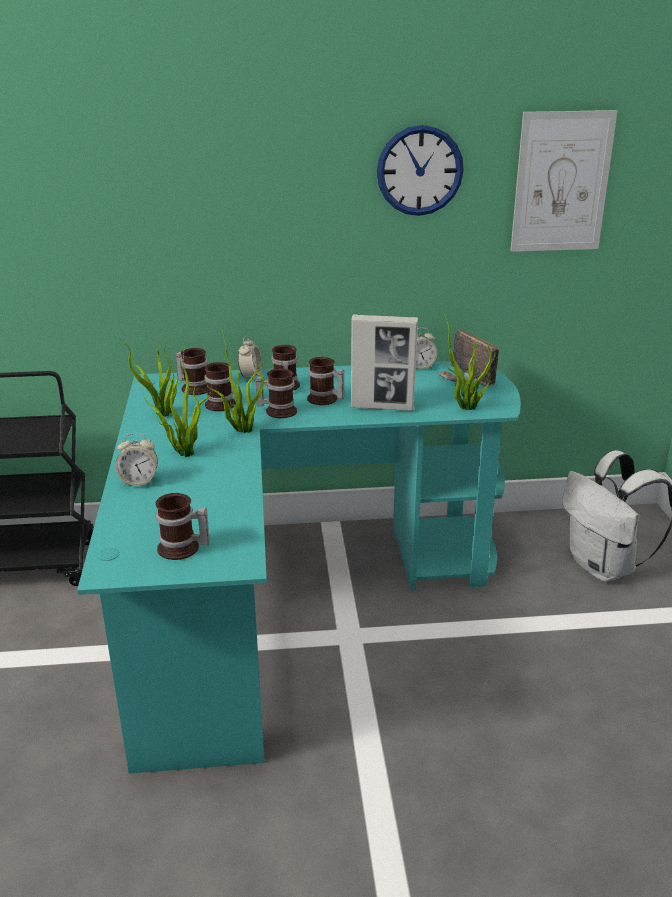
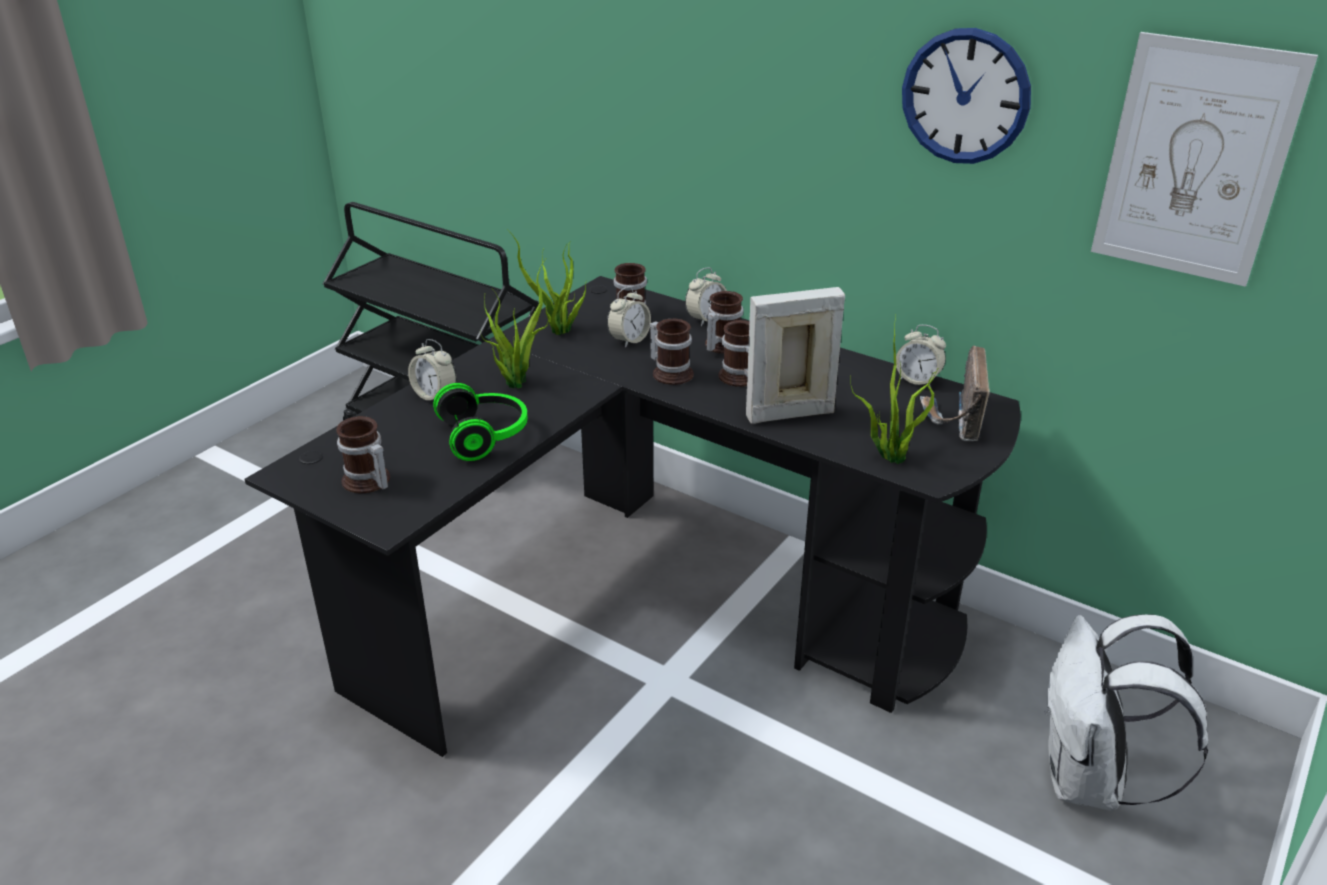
camera: 40 degrees right, 5 degrees up
turquoise desk [77,361,521,774] -> black desk [245,276,1021,757]
potted plant [204,330,264,433] -> none
mug [204,362,236,411] -> alarm clock [607,287,651,348]
picture frame [351,314,418,411] -> picture frame turned 120 degrees clockwise [746,287,845,424]
none -> headphones [433,383,528,461]

